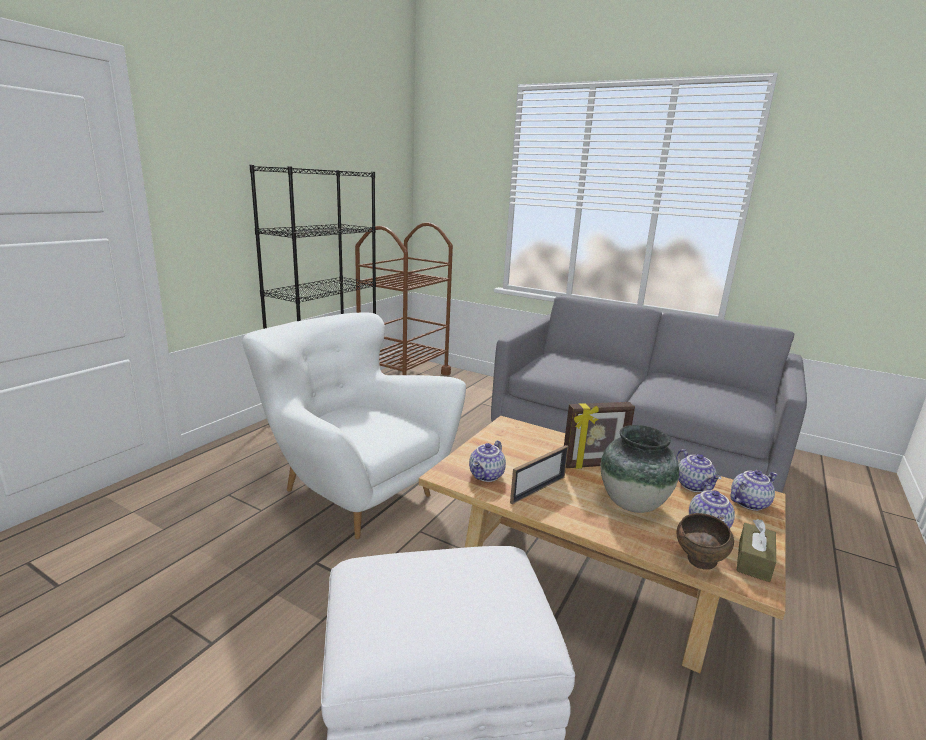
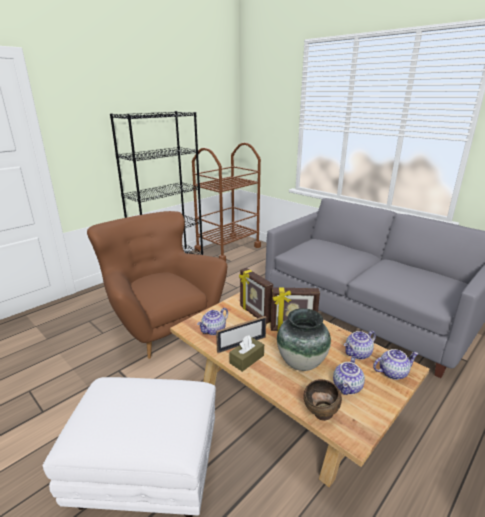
camera: 15 degrees right, 5 degrees up
white armchair [242,313,466,539] -> brown armchair [87,211,227,359]
teapot [676,449,721,492] -> teapot turned 60 degrees clockwise [344,331,376,360]
brown tissue box [737,519,776,582] -> brown tissue box moved to [229,335,264,372]
none -> picture frame [239,268,273,324]

